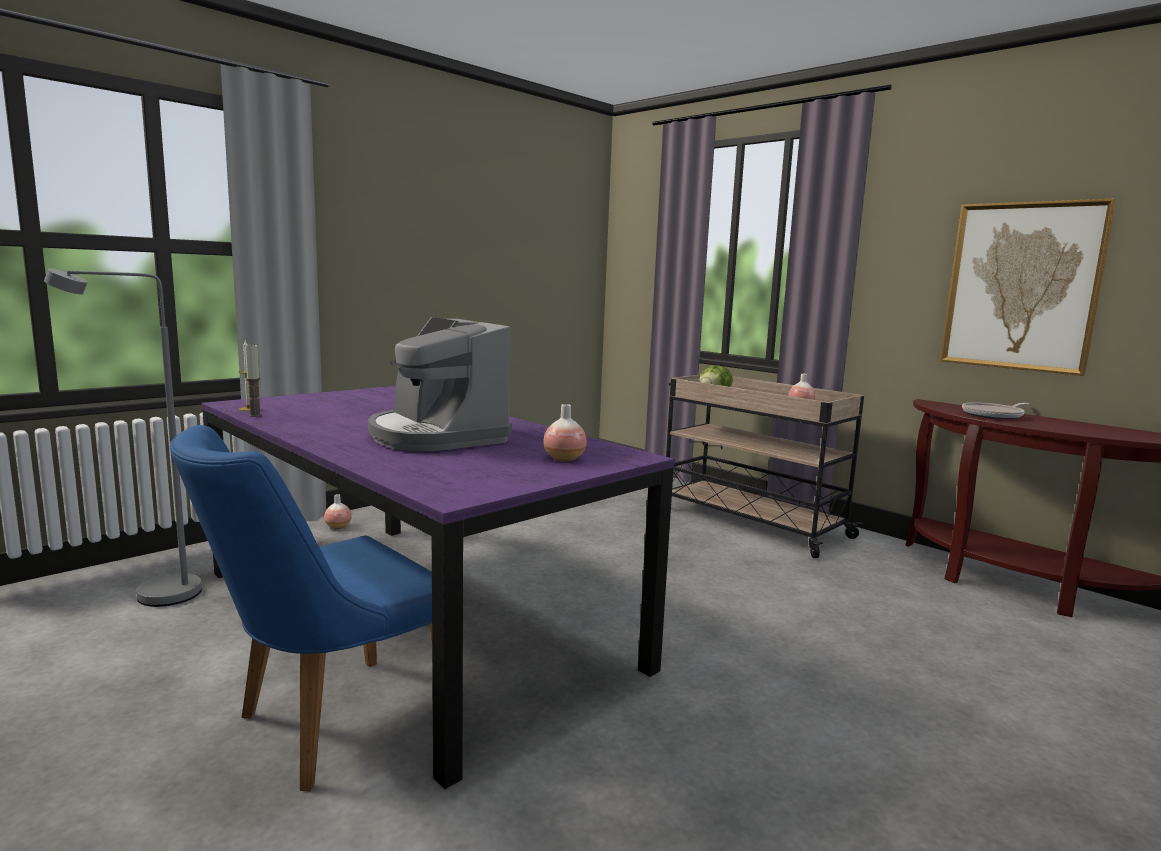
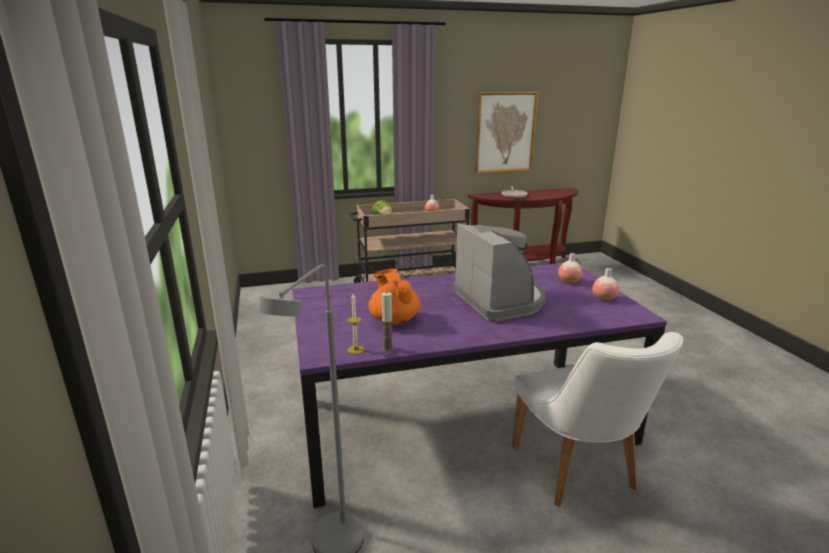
camera: 60 degrees left, 10 degrees up
blue chair [170,425,432,791] -> white chair [512,332,683,507]
vase [324,494,352,529] -> vase moved to [593,268,619,301]
coffee machine [368,317,512,451] -> coffee machine turned 105 degrees counterclockwise [453,224,546,322]
none -> orange teapot [368,269,421,324]

